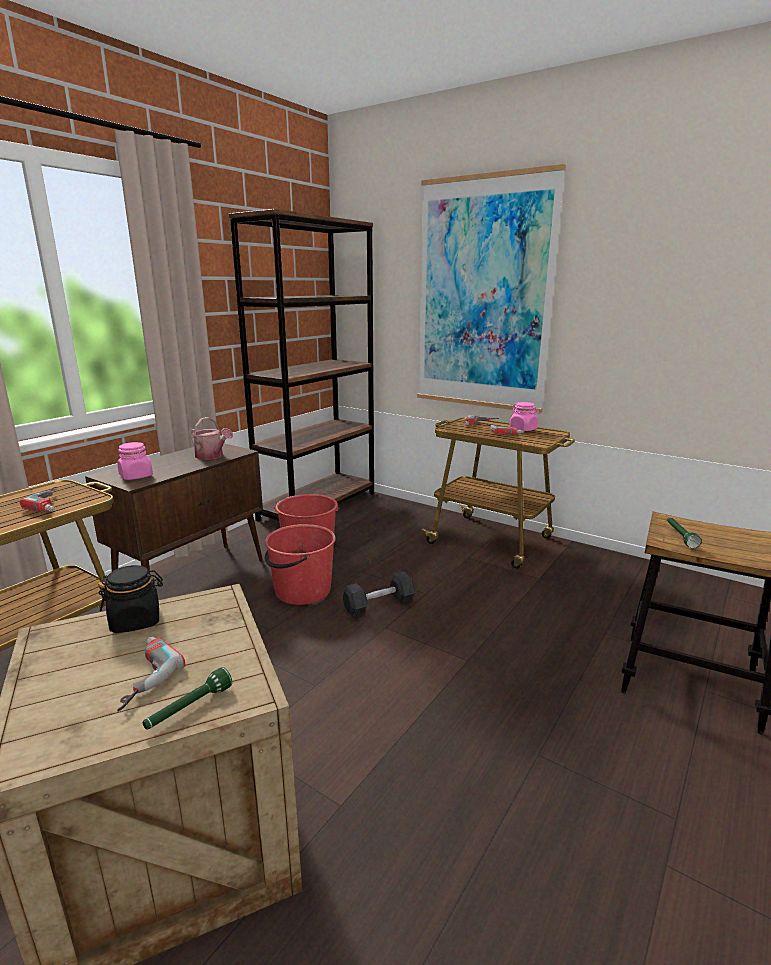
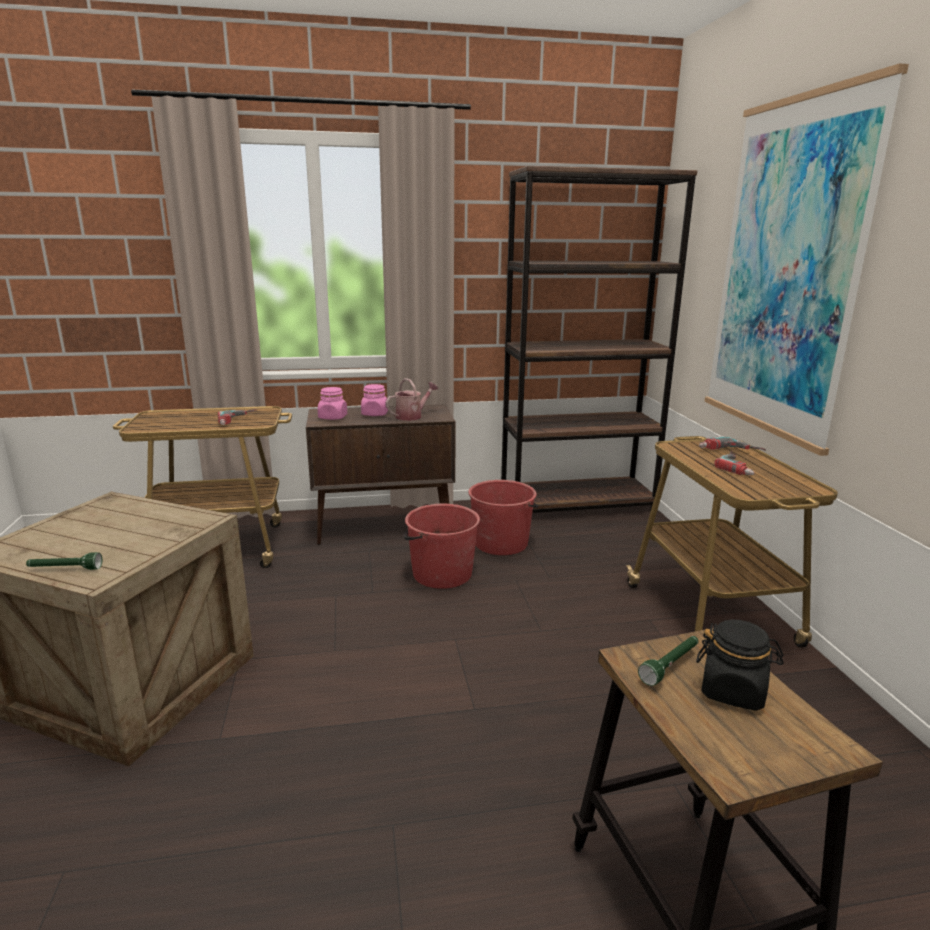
camera: 45 degrees right, 0 degrees up
black jar [98,565,163,633] -> black jar moved to [696,619,784,711]
power drill [117,636,185,711] -> none
watering can [190,417,233,460] -> watering can turned 120 degrees counterclockwise [386,378,438,421]
black dumbbell [343,571,415,617] -> none
pink jar [510,402,539,431] -> pink jar moved to [361,384,388,416]

